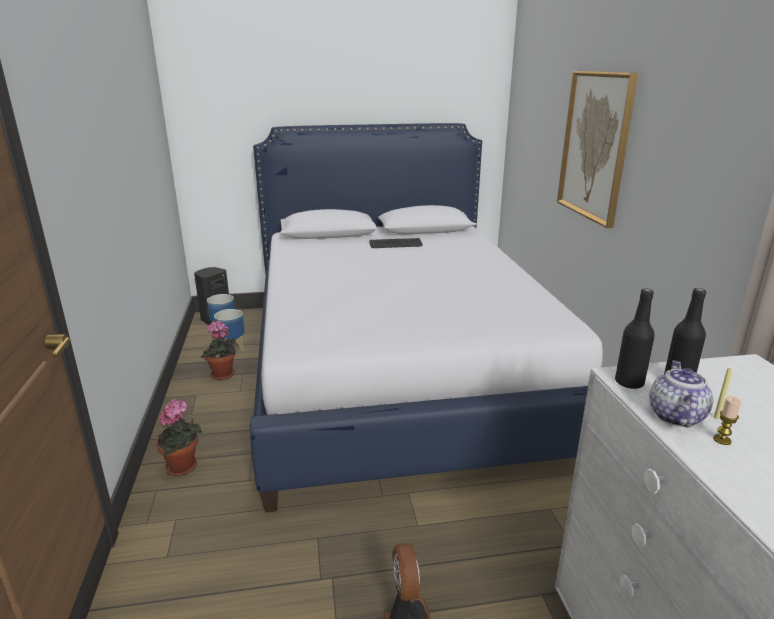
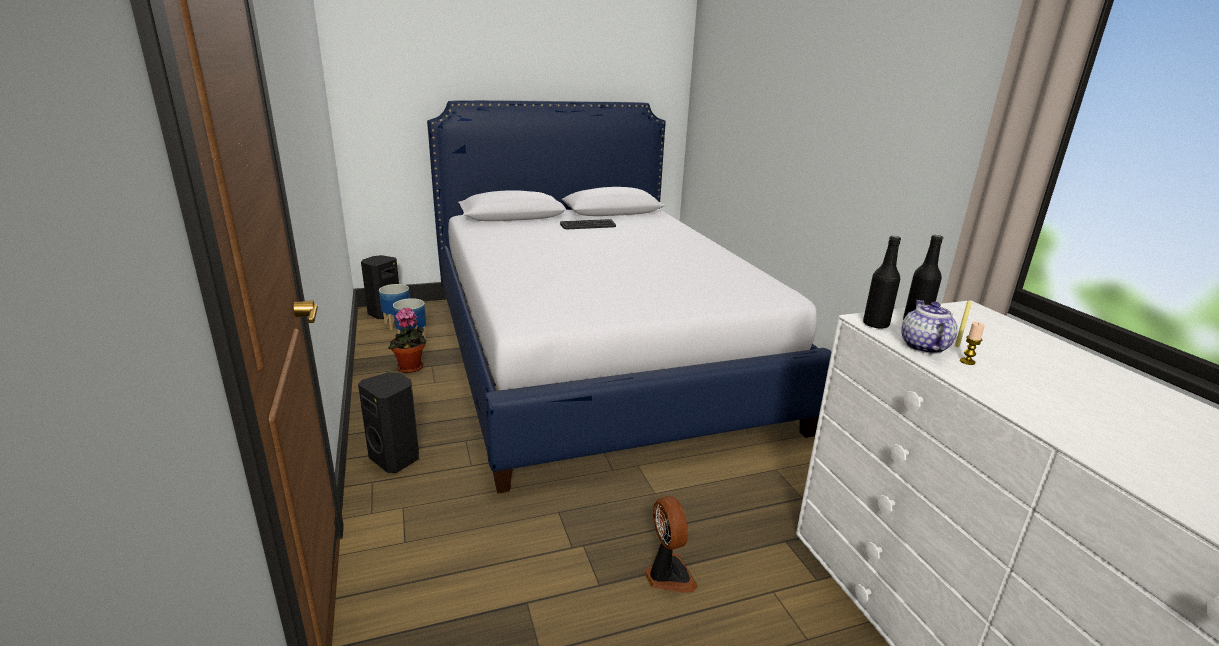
camera: 10 degrees left, 0 degrees up
potted plant [156,399,202,476] -> black speaker [358,372,419,473]
picture [557,71,638,228] -> none

